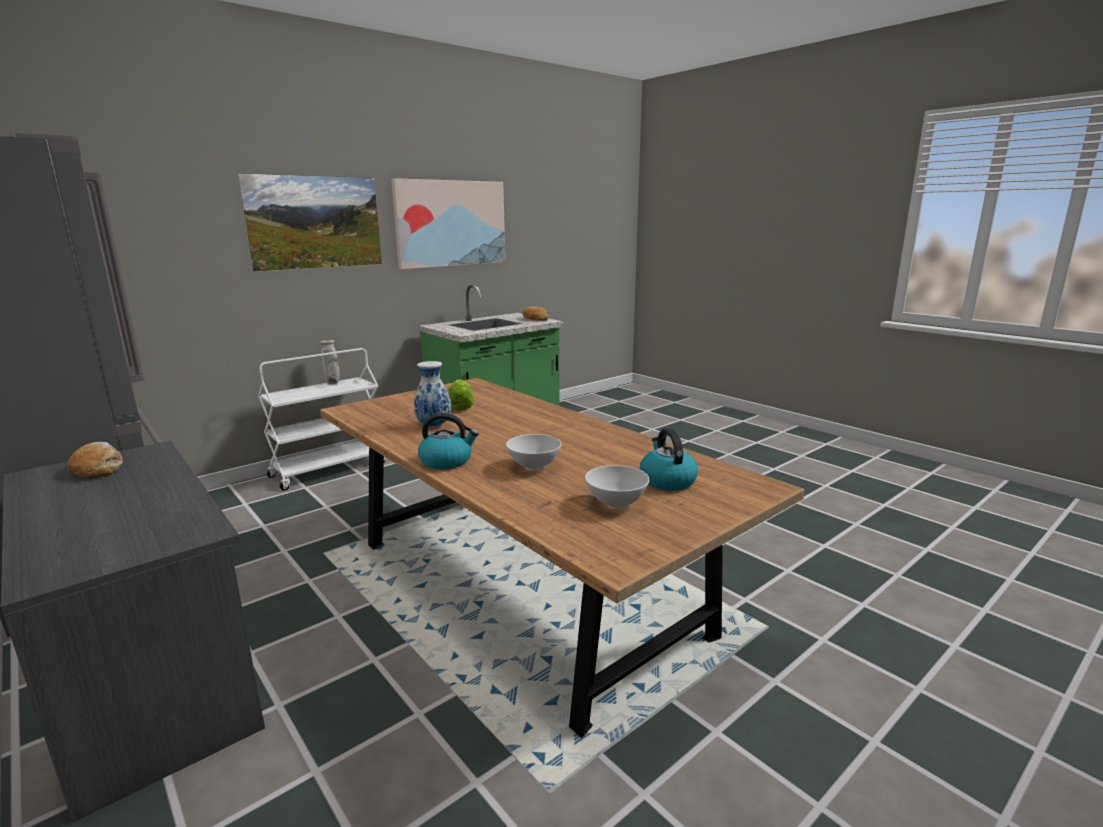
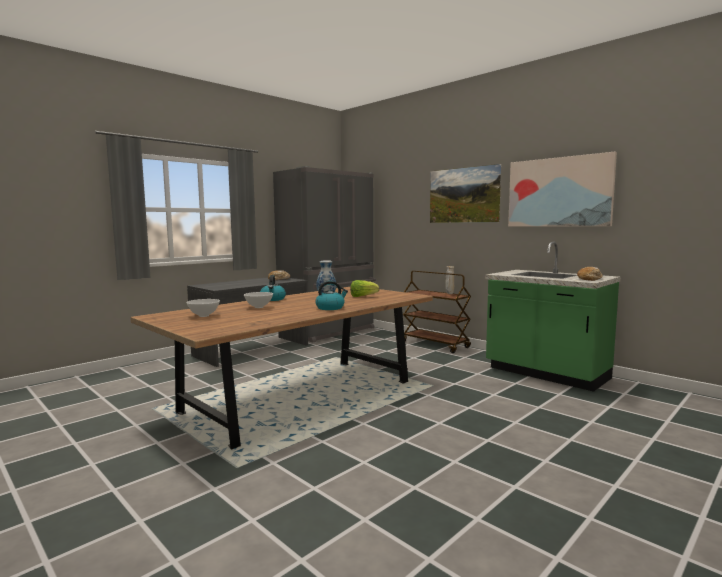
camera: 85 degrees right, 10 degrees down
white cart [258,348,386,491] -> brown cart [403,271,471,353]
kettle [640,428,698,491] -> kettle moved to [315,281,348,310]

